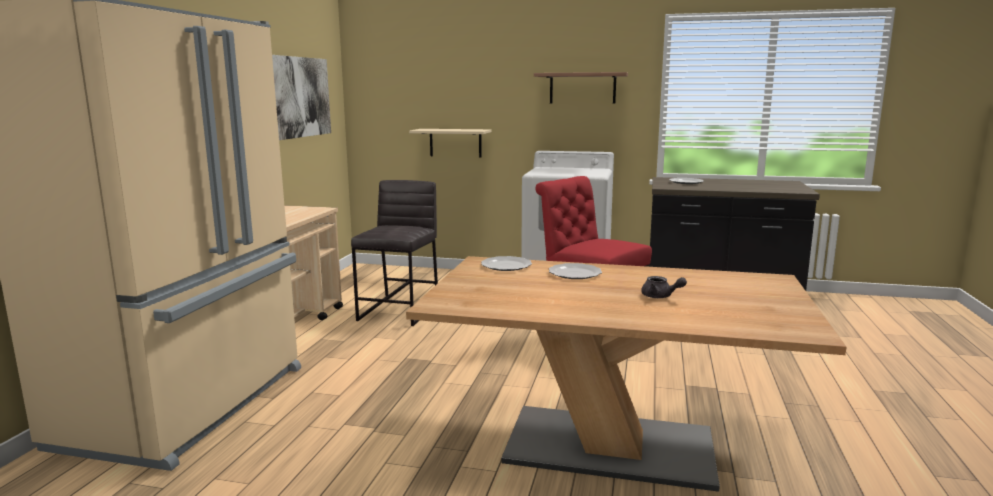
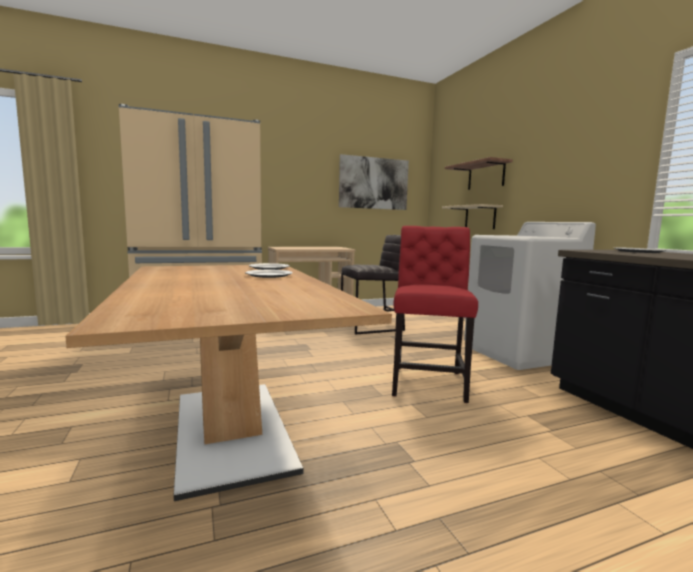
camera: 55 degrees right, 5 degrees down
shelf [534,72,628,104] -> shelf moved to [445,157,513,190]
grey teapot [641,276,687,298] -> none

